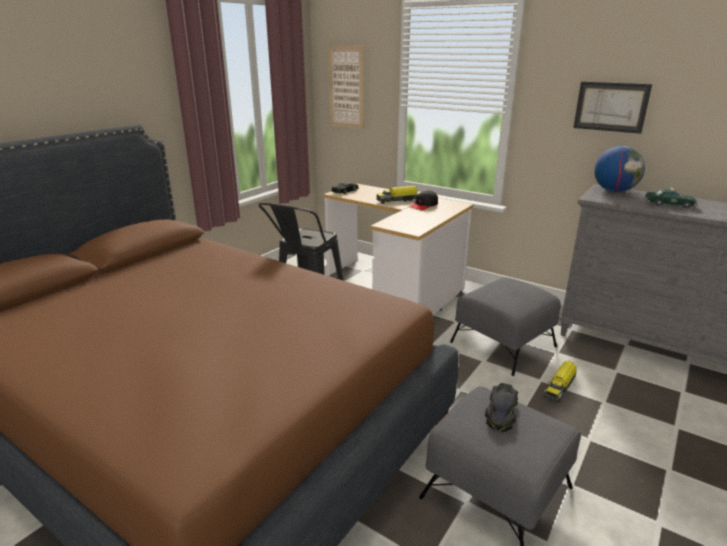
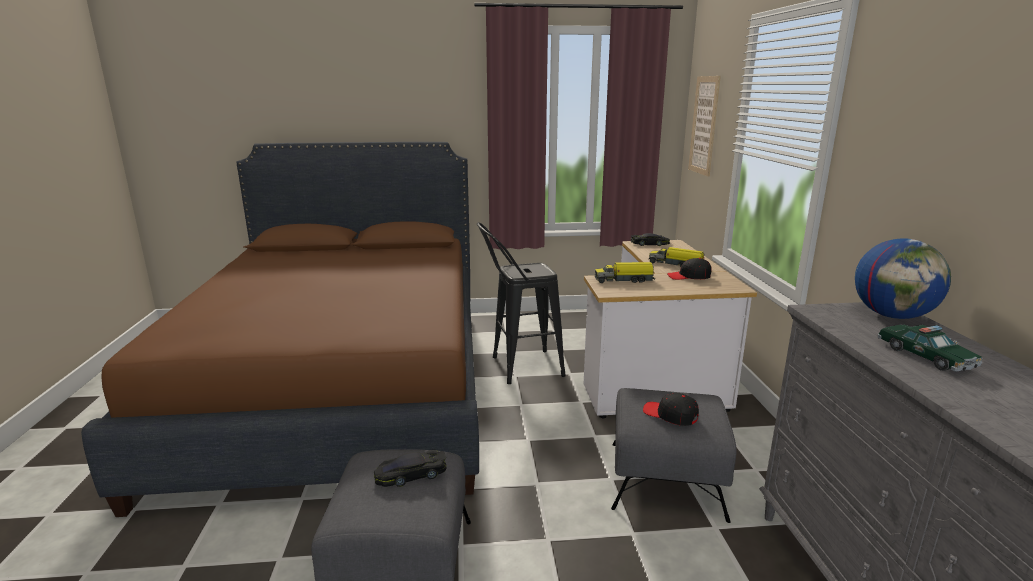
camera: 50 degrees right, 5 degrees down
toy truck [544,360,577,402] -> toy truck moved to [595,262,656,283]
picture [573,82,652,134] -> none
none -> black cap [643,393,699,426]

